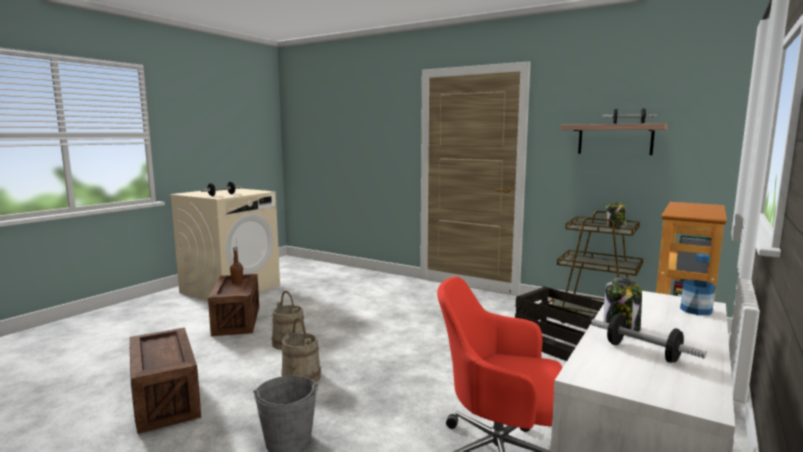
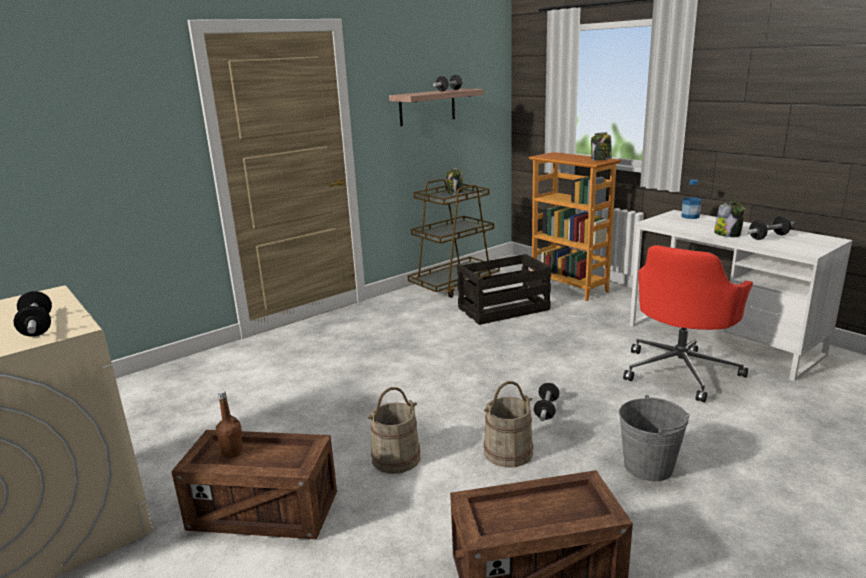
camera: 70 degrees left, 10 degrees up
none -> dumbbell [534,382,560,421]
none -> jar [591,132,612,161]

